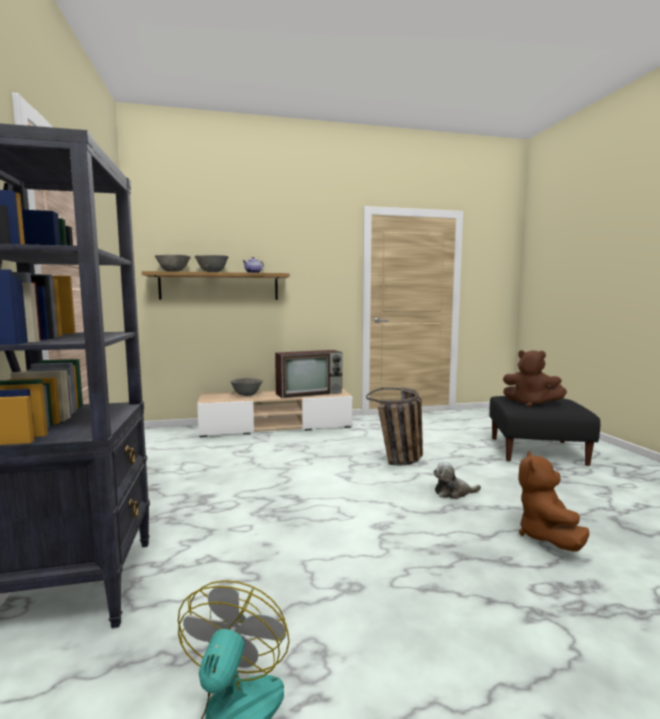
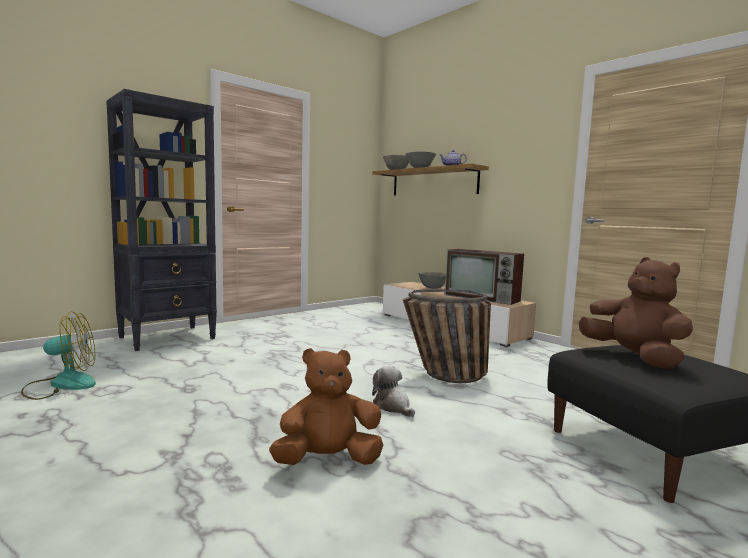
camera: 60 degrees right, 0 degrees up
brown plush toy [503,350,567,407] -> brown plush toy turned 150 degrees clockwise [579,257,693,369]

